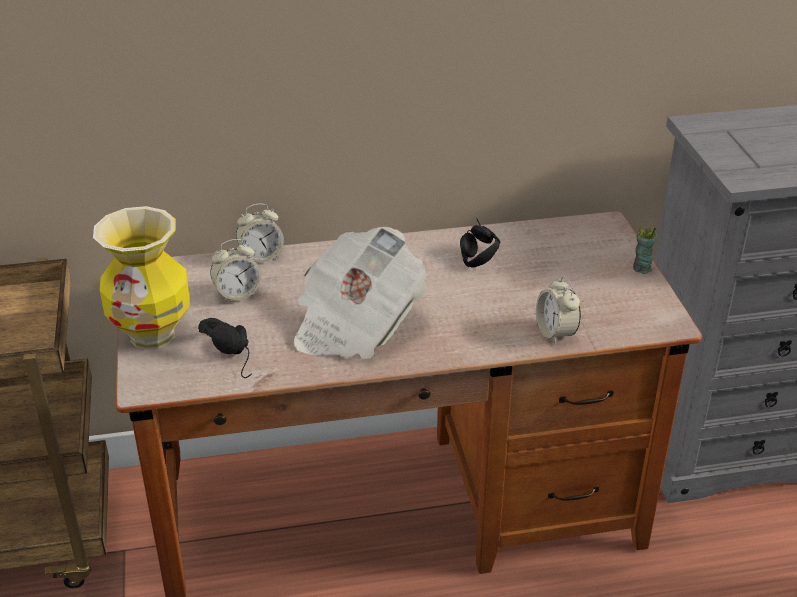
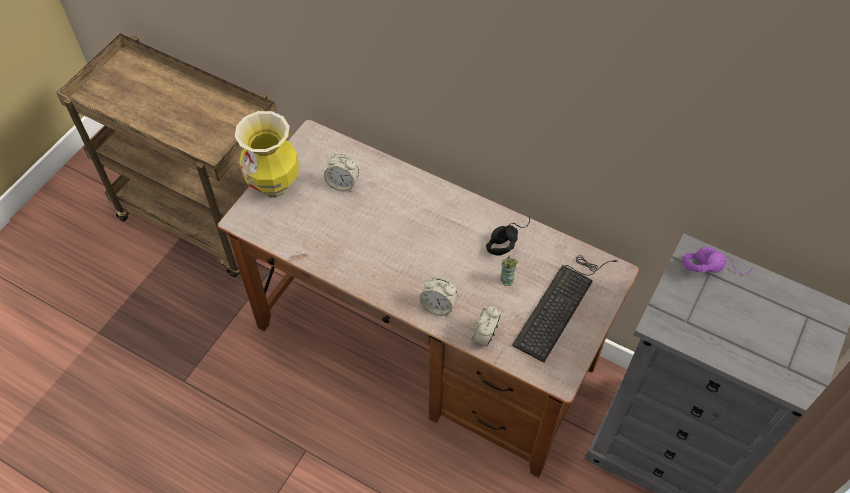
camera: 40 degrees right, 20 degrees up
black headphones [198,318,252,378] -> none
alarm clock [236,204,284,263] -> alarm clock moved to [419,277,457,316]
newspaper [293,227,426,359] -> none
cup [633,226,657,274] -> cup moved to [501,255,518,286]
none -> keyboard [512,255,617,363]
none -> purple headphones [682,247,753,274]

